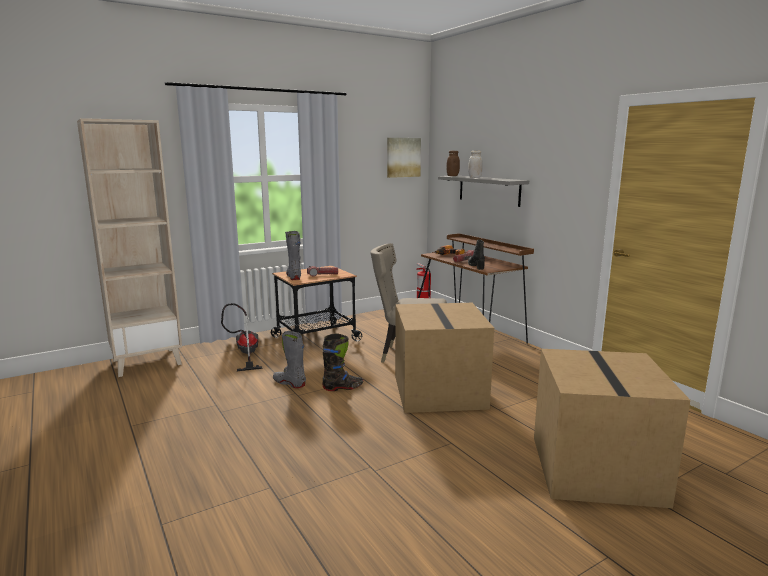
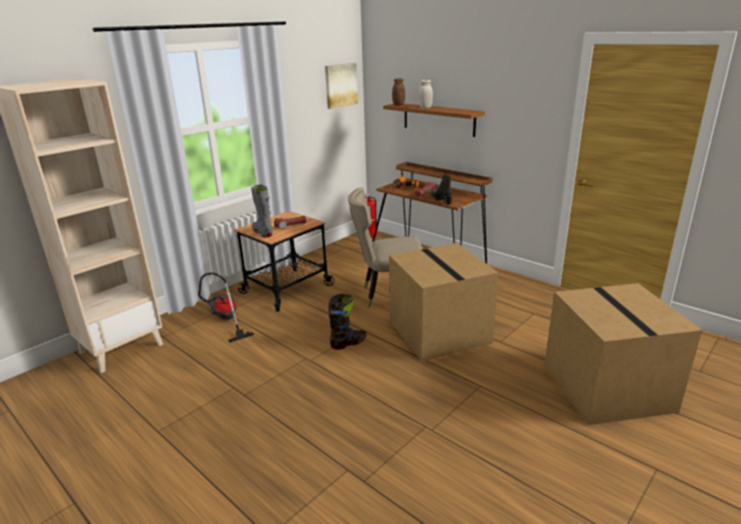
camera: 15 degrees left, 10 degrees up
grey boot [273,331,306,388] -> none
grey shelf [438,176,529,207] -> brown shelf [383,103,485,137]

